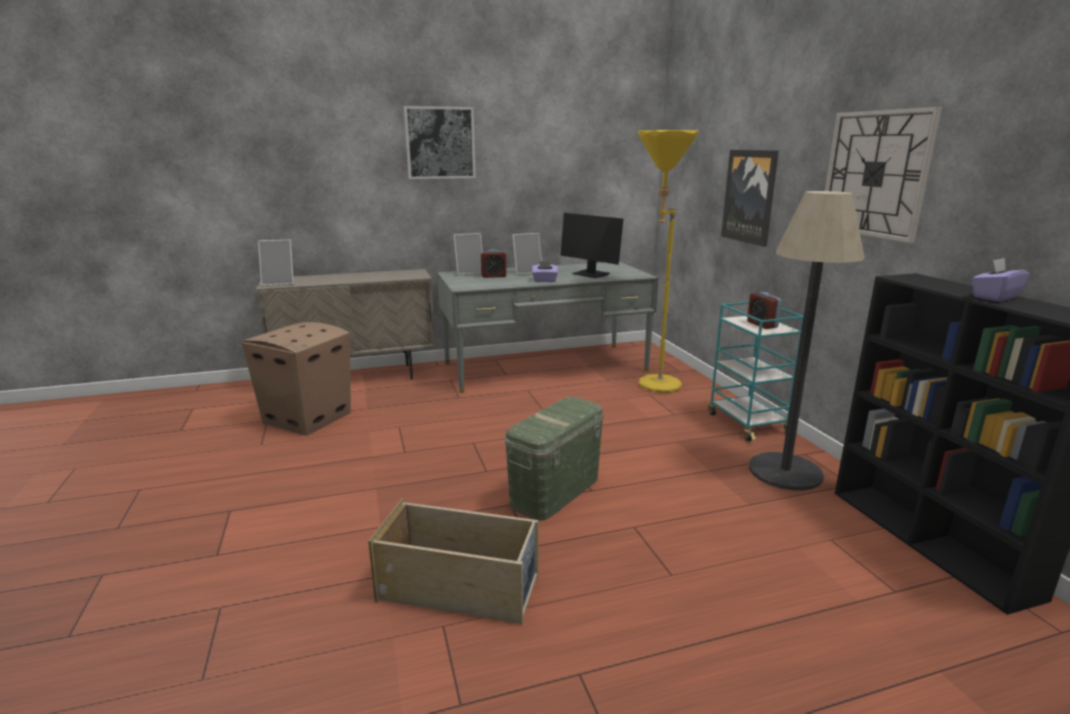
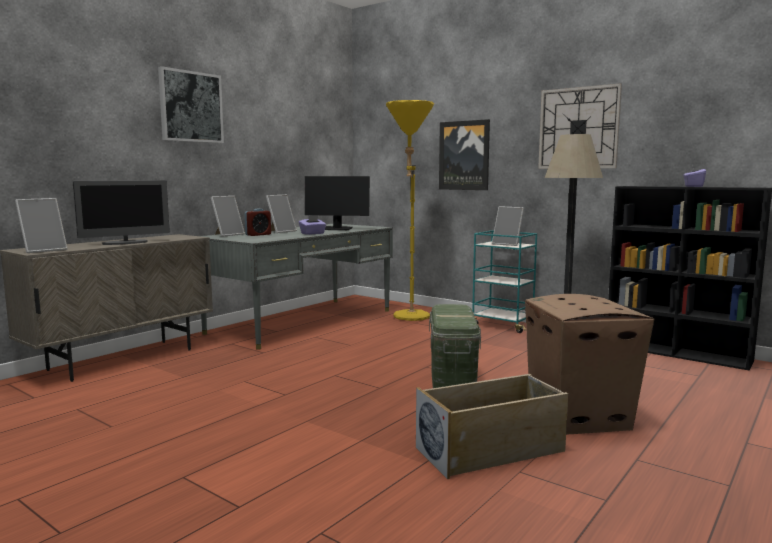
camera: 35 degrees left, 10 degrees down
cardboard box [241,322,351,436] -> cardboard box moved to [525,294,654,435]
alarm clock [747,292,782,329] -> picture frame [492,206,524,246]
none -> monitor [73,180,170,245]

